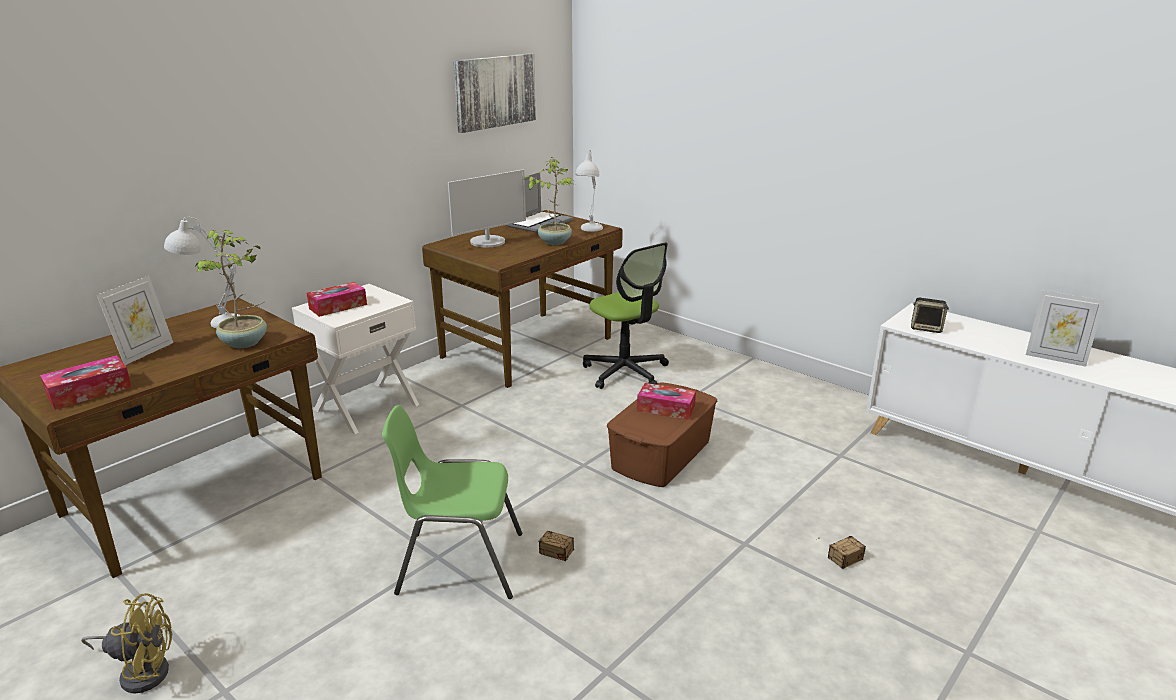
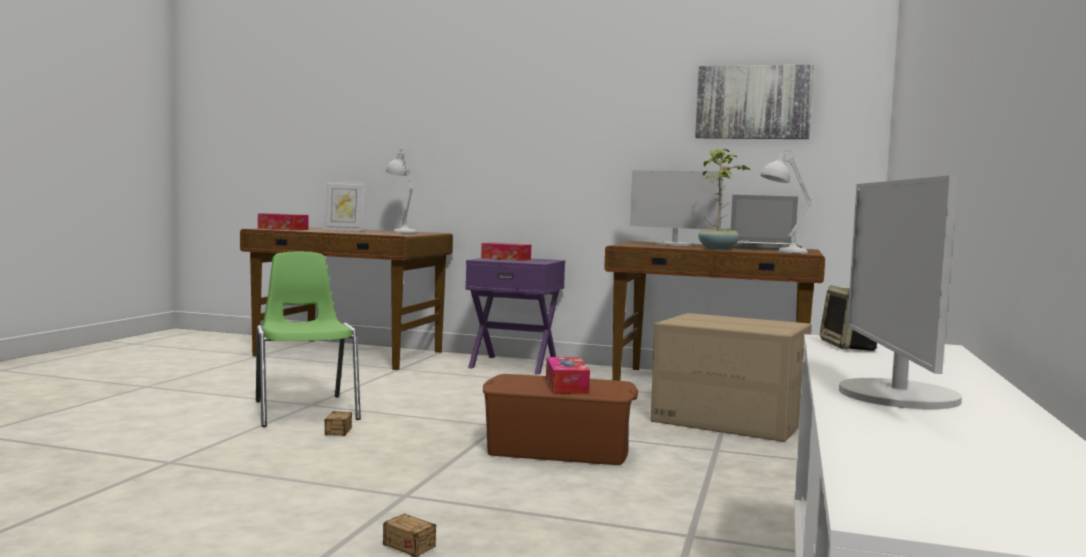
camera: 65 degrees right, 20 degrees down
yellow fan [81,593,172,694] -> none
potted plant [196,230,267,348] -> none
white nightstand [292,284,419,434] -> purple nightstand [465,258,565,375]
office chair [583,242,669,389] -> cardboard box [651,313,812,442]
picture frame [1026,290,1105,367] -> monitor [839,175,962,409]

